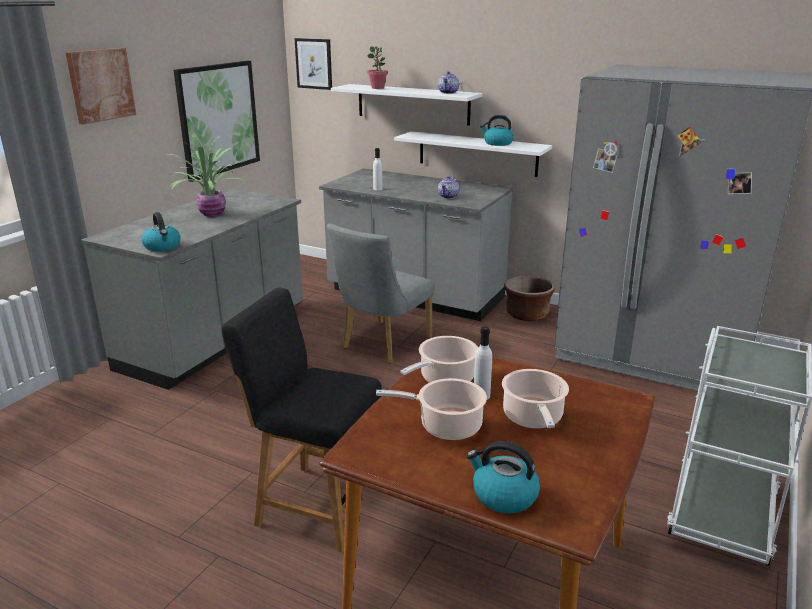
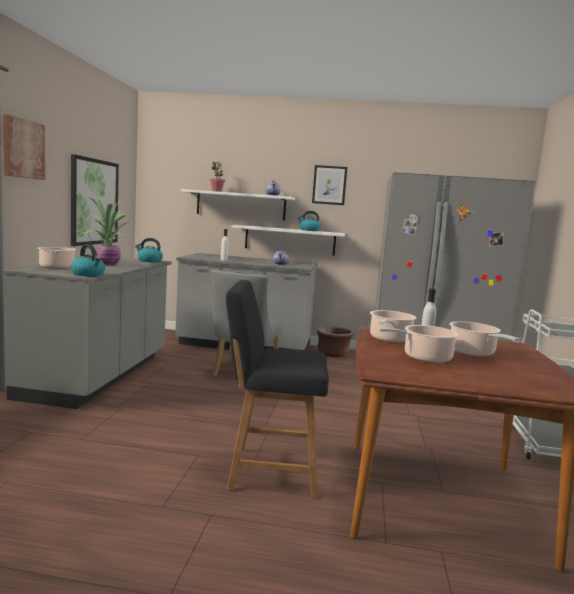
camera: 20 degrees left, 15 degrees down
picture [294,38,332,90] -> picture moved to [312,165,347,205]
kettle [467,441,540,514] -> kettle moved to [135,238,163,262]
none -> cooking pot [37,247,76,269]

